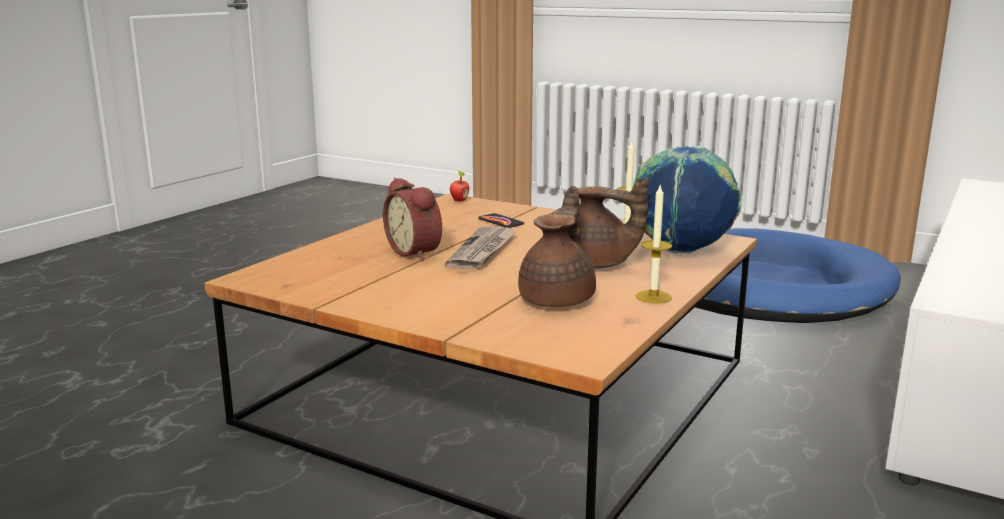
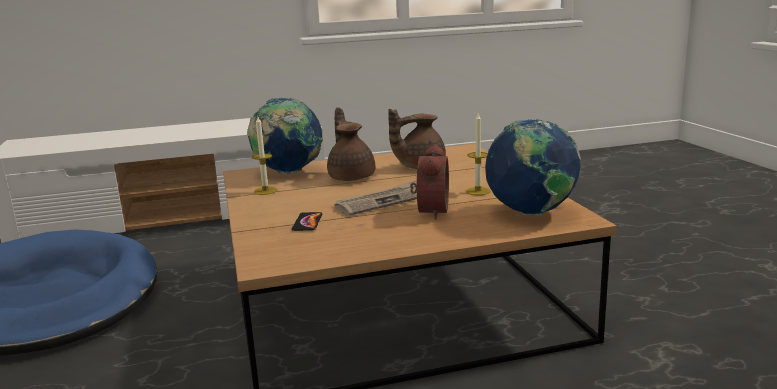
camera: 135 degrees left, 0 degrees up
apple [450,171,470,202] -> none
candle [636,186,672,304] -> candle moved to [466,113,491,195]
none -> globe [485,119,581,216]

